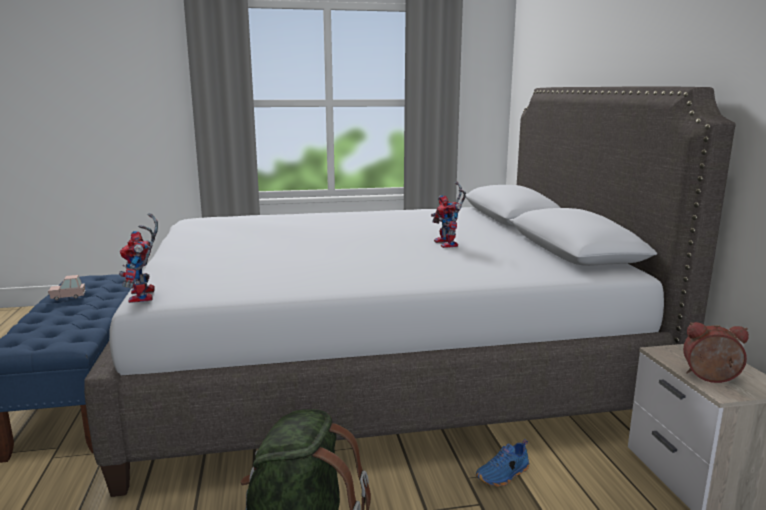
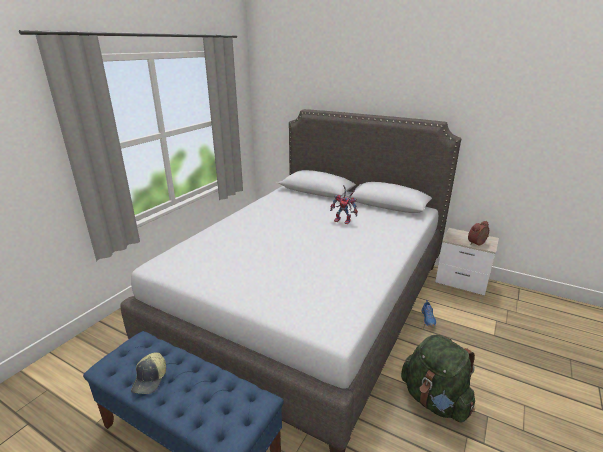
camera: 50 degrees left, 10 degrees up
pink toy car [48,275,86,300] -> cap [131,352,166,394]
toy robot [119,213,158,303] -> none

